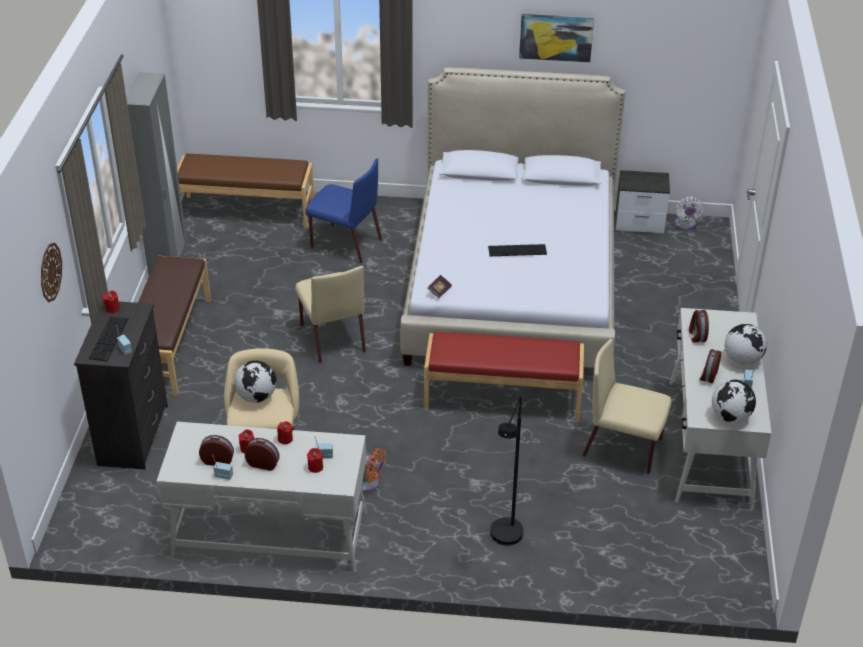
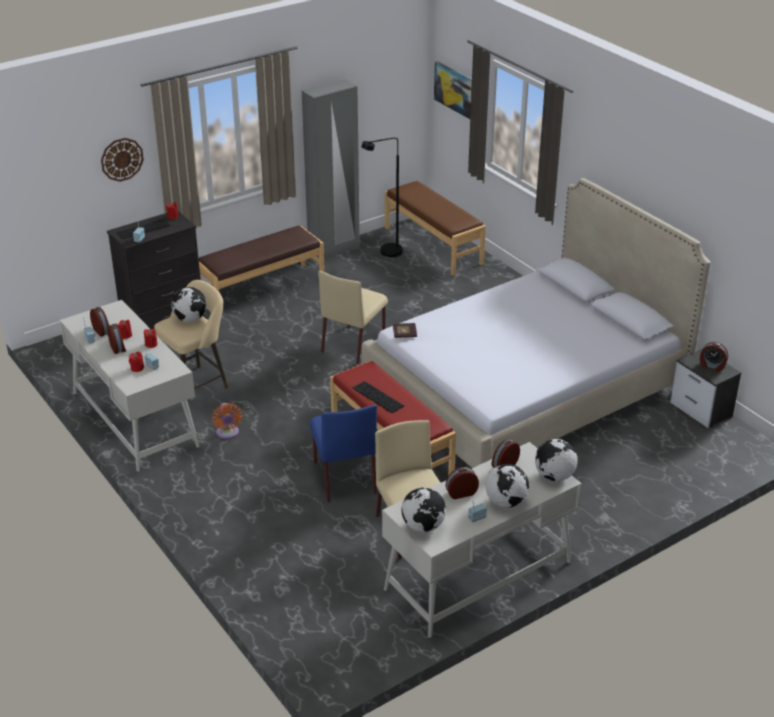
camera: 50 degrees right, 5 degrees down
blue chair [305,158,382,263] -> blue chair moved to [309,405,377,502]
keyboard [488,244,547,256] -> keyboard moved to [353,381,404,413]
black floor lamp [490,396,523,546] -> black floor lamp moved to [361,138,403,257]
picture [519,14,594,62] -> picture moved to [434,61,472,119]
white fan [675,196,704,229] -> none
none -> globe [535,439,578,481]
none -> alarm clock [700,342,728,371]

